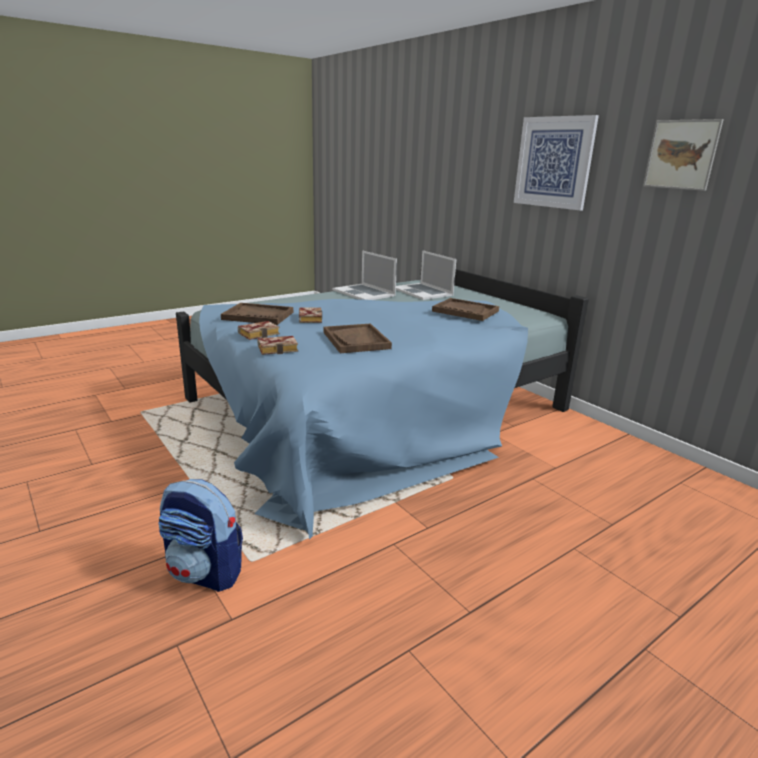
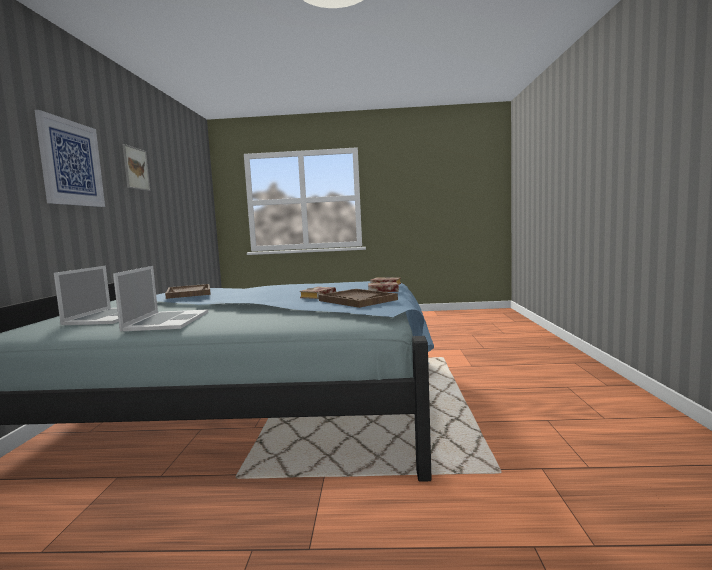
camera: 140 degrees left, 15 degrees down
backpack [158,479,243,592] -> none
brown tray [324,323,392,353] -> none

